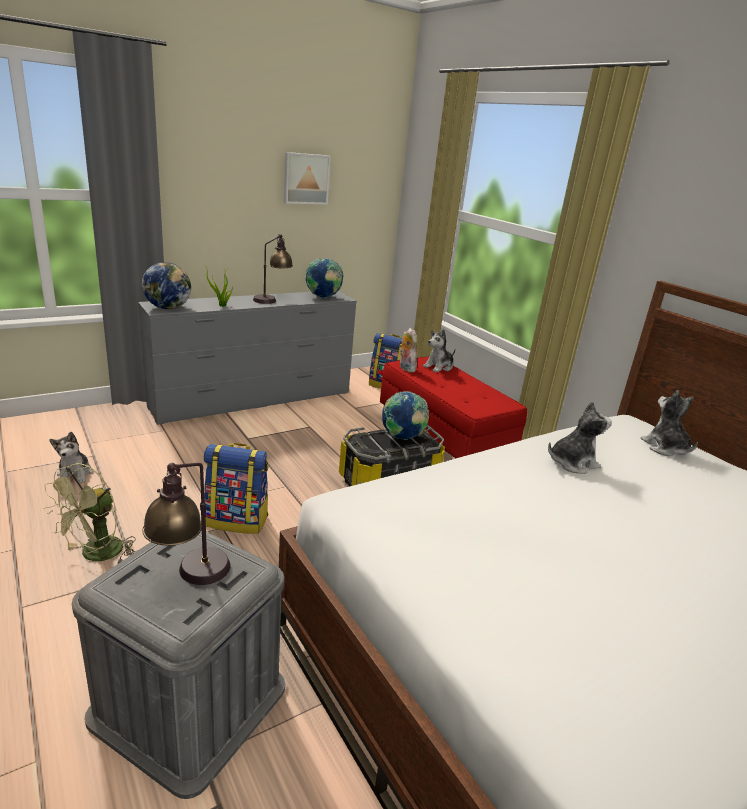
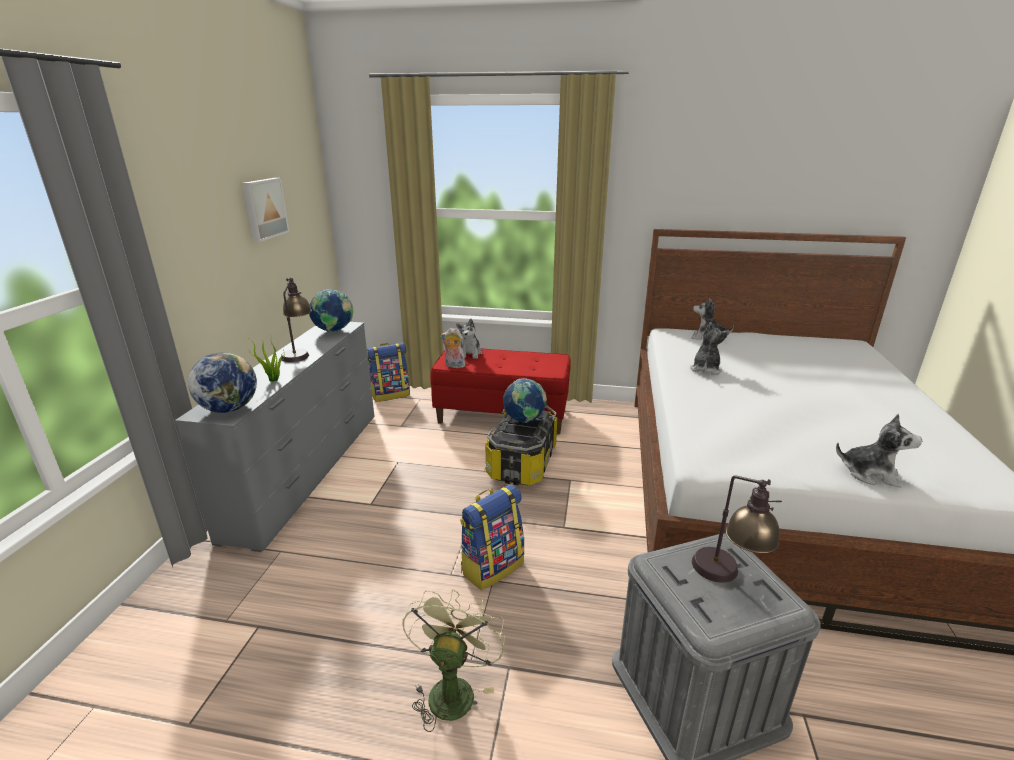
camera: 45 degrees left, 0 degrees up
green fan [44,463,136,563] -> green fan turned 150 degrees counterclockwise [402,590,505,732]
plush toy [49,432,93,483] -> plush toy moved to [836,414,922,488]

